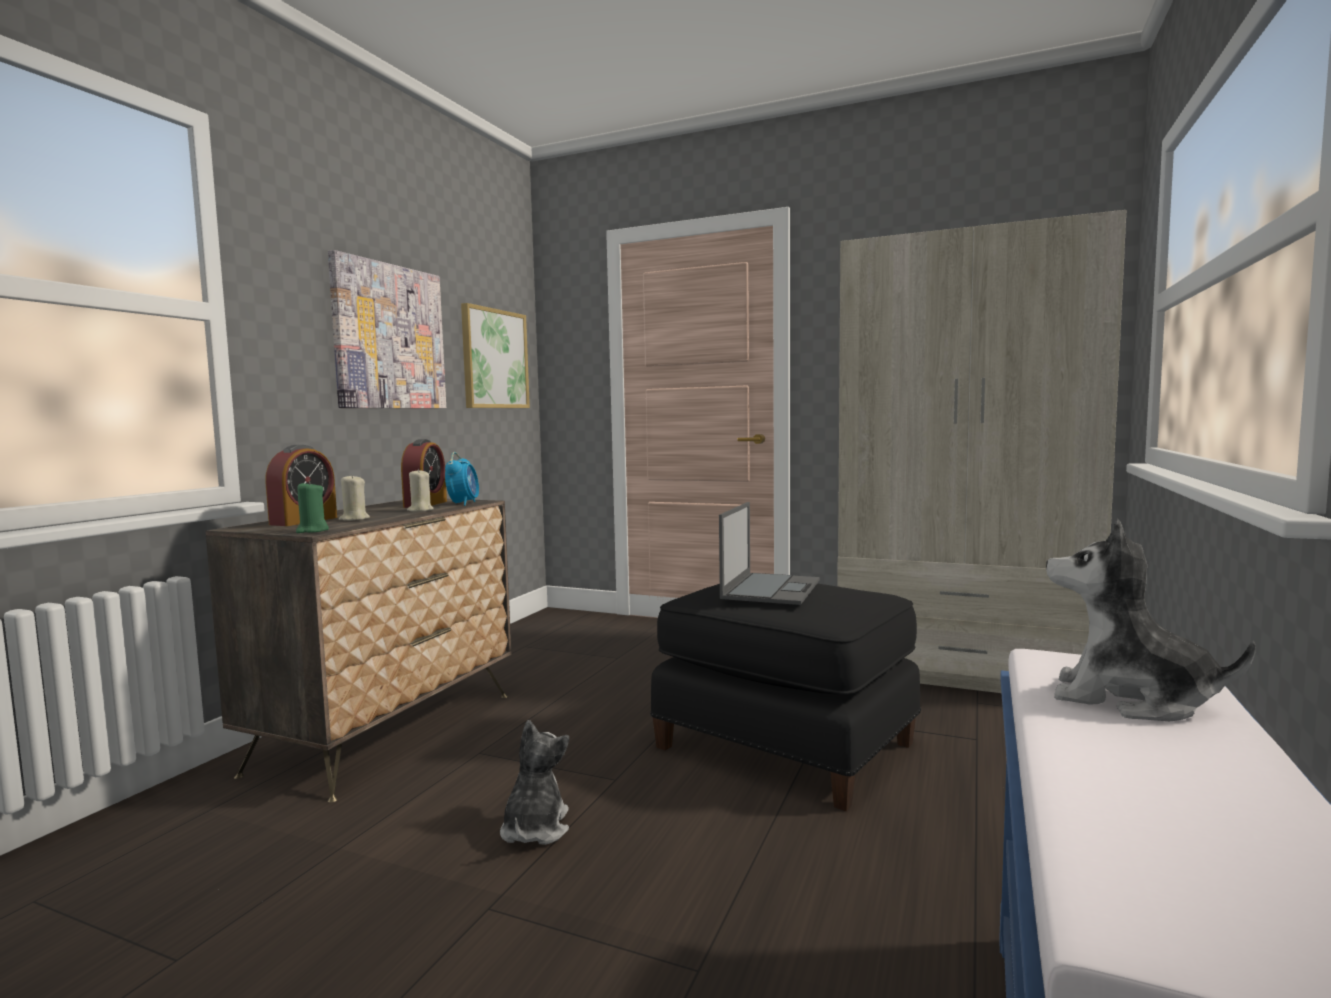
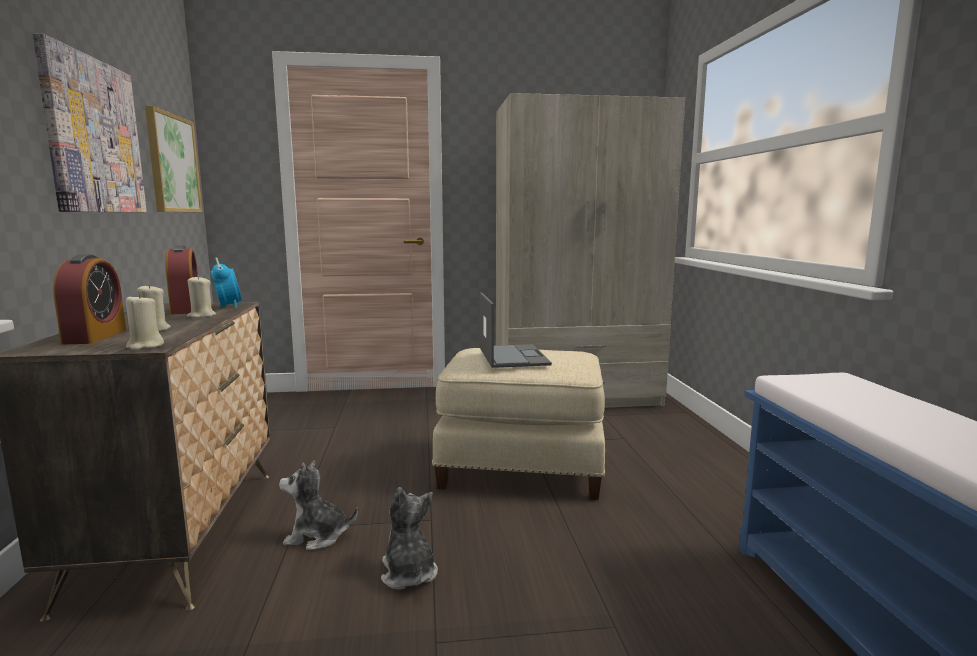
camera: 30 degrees left, 5 degrees up
green candle [296,481,329,533] -> beige candle [126,294,164,350]
black ottoman [650,584,921,811] -> beige ottoman [432,348,605,500]
plush toy [1046,519,1256,721] -> plush toy moved to [279,460,358,550]

